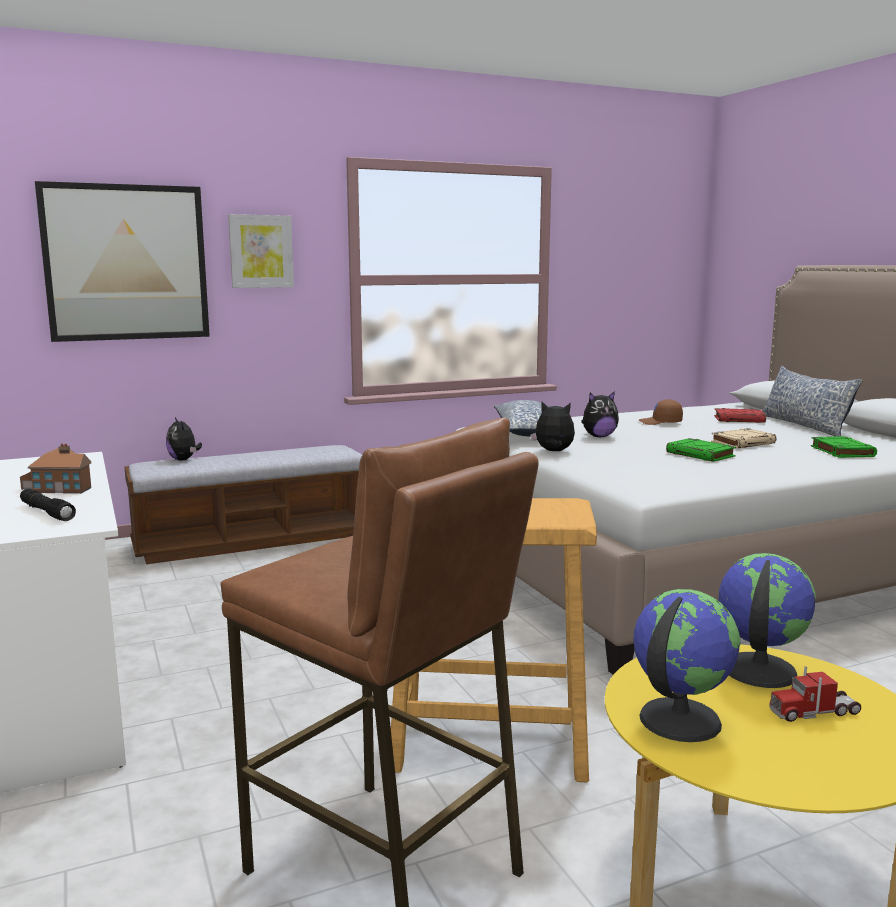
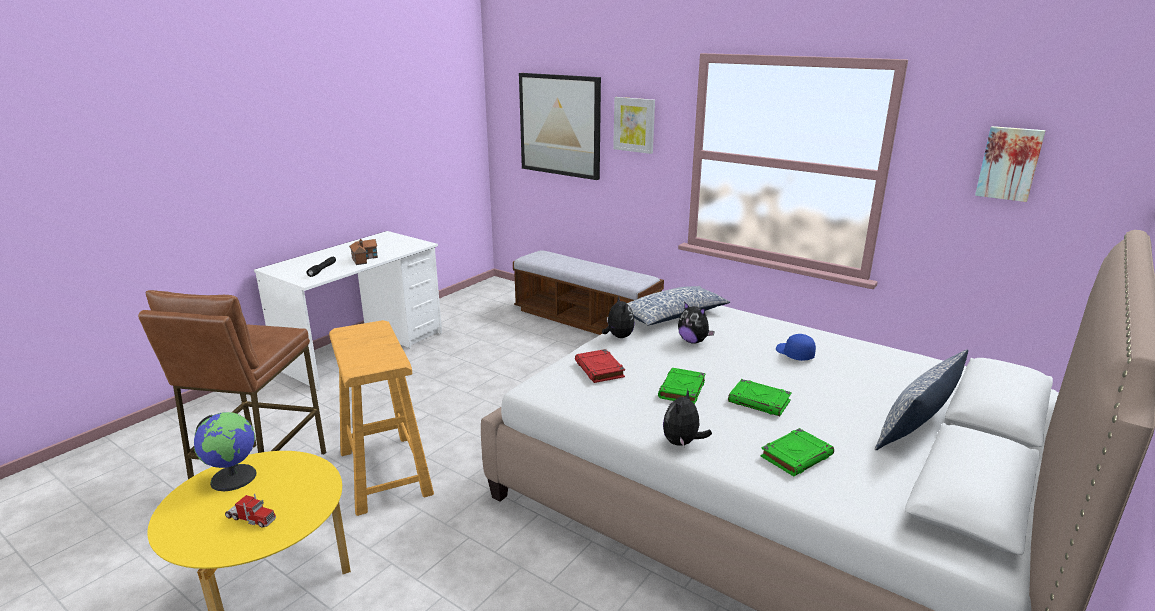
camera: 60 degrees right, 10 degrees up
plush toy [166,417,202,460] -> plush toy moved to [663,388,712,446]
brown cap [639,399,683,425] -> blue cap [776,334,816,361]
beige book [711,428,777,448] -> green book [728,379,792,416]
red book [714,408,766,423] -> red book moved to [575,349,625,383]
globe [717,553,816,688] -> none
toy truck [769,666,861,722] -> toy truck turned 150 degrees clockwise [225,494,276,528]
none -> picture [975,126,1046,202]

